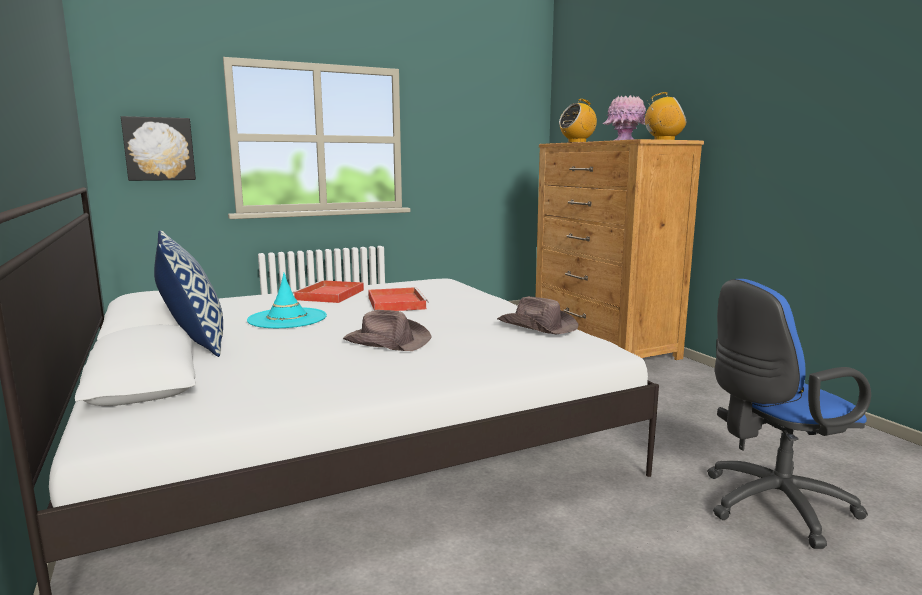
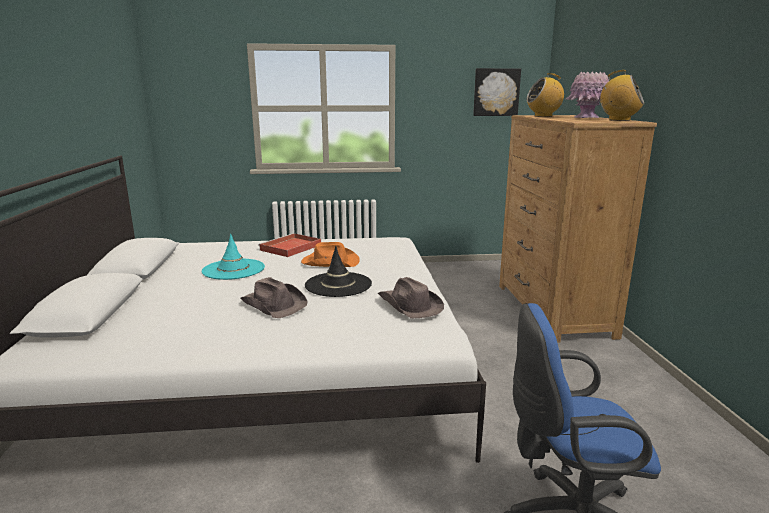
camera: 20 degrees right, 5 degrees up
picture [121,116,196,181] -> picture moved to [473,68,521,116]
pillow [154,230,223,357] -> none
red tray [368,287,429,311] -> orange hat [301,242,360,267]
none -> black hat [305,246,372,297]

